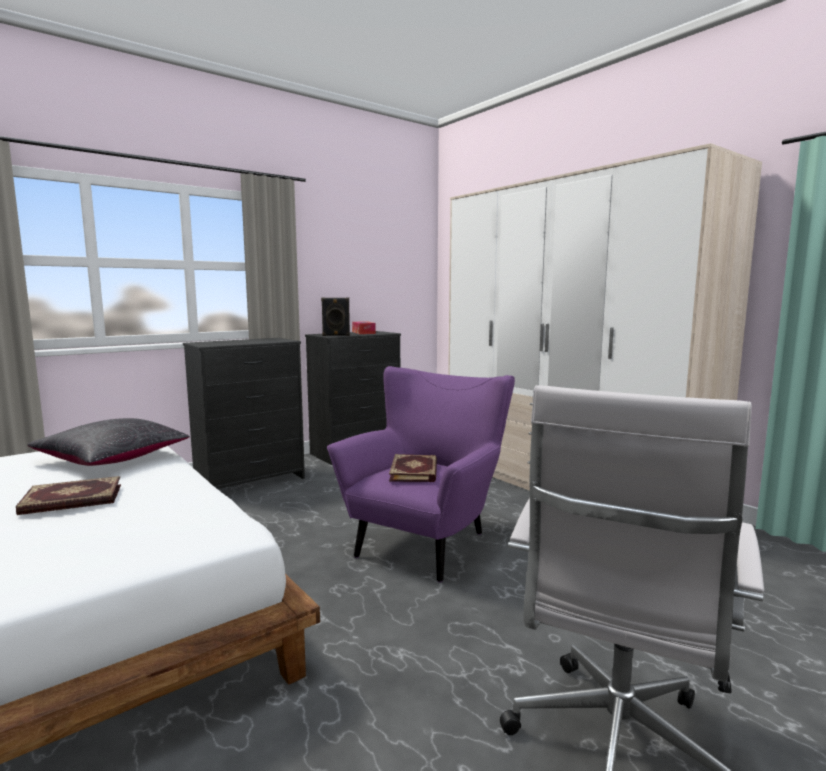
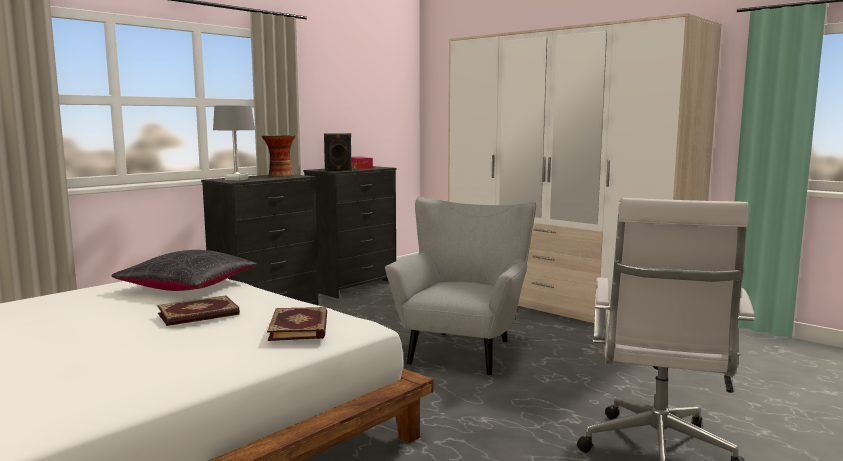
camera: 10 degrees left, 0 degrees up
purple armchair [327,366,515,583] -> grey armchair [385,197,536,376]
book [389,454,437,482] -> book moved to [267,307,327,341]
none -> grey table lamp [213,105,255,181]
none -> vase [262,135,296,177]

